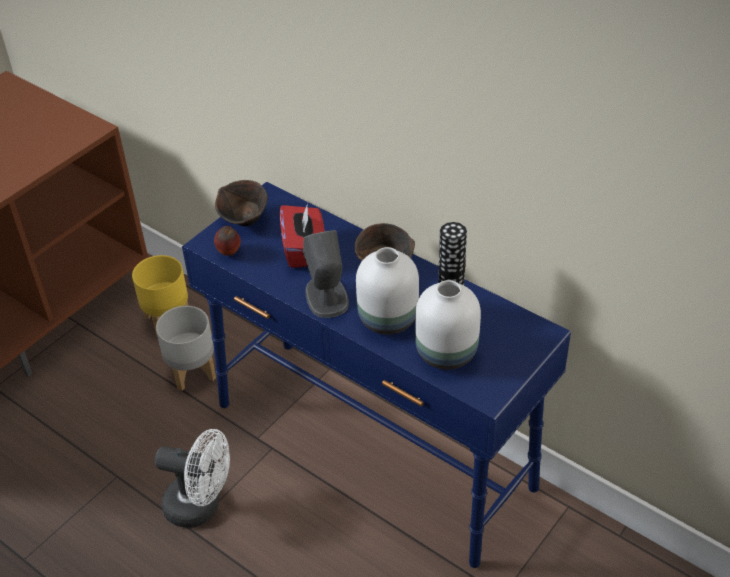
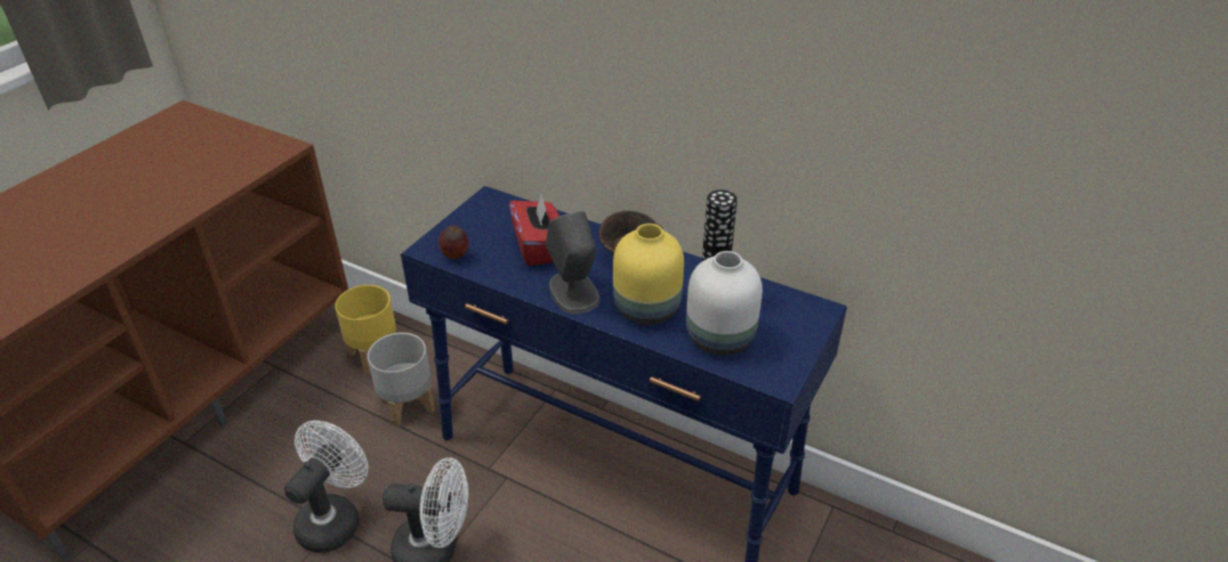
camera: 10 degrees left, 5 degrees down
brown bowl [215,180,268,226] -> none
white vase [356,247,419,335] -> yellow vase [613,223,684,325]
none -> white fan [284,420,368,553]

